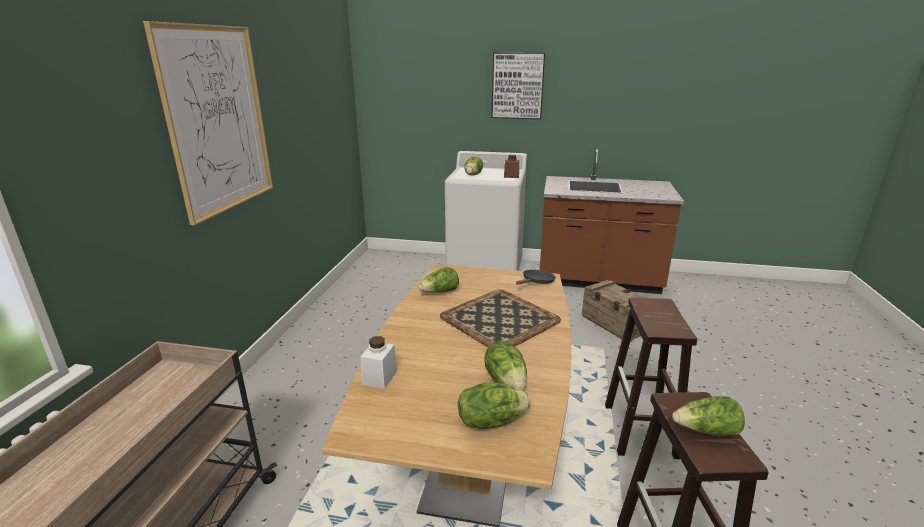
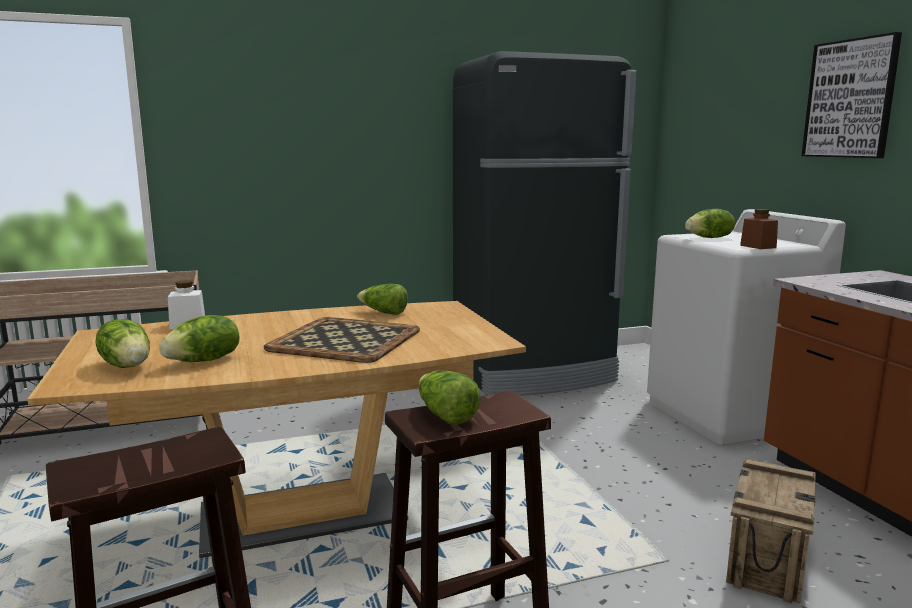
camera: 60 degrees right, 10 degrees down
picture [143,21,273,225] -> none
black frying pan [516,270,556,285] -> none
lettuce [672,396,745,436] -> lettuce moved to [419,371,480,425]
none -> black fridge [453,51,636,396]

